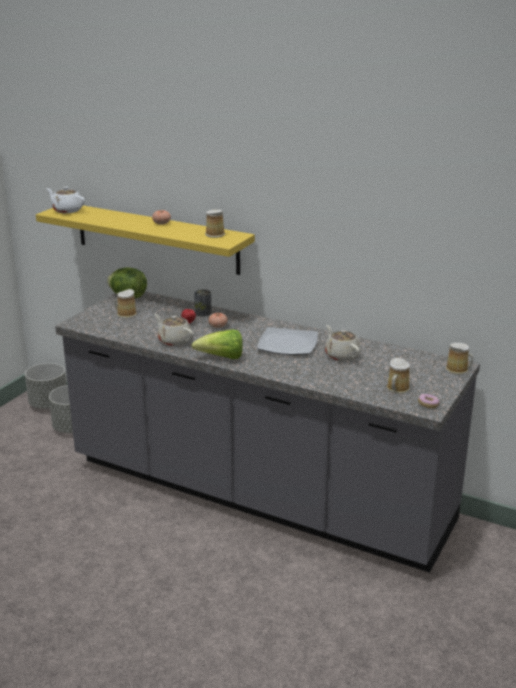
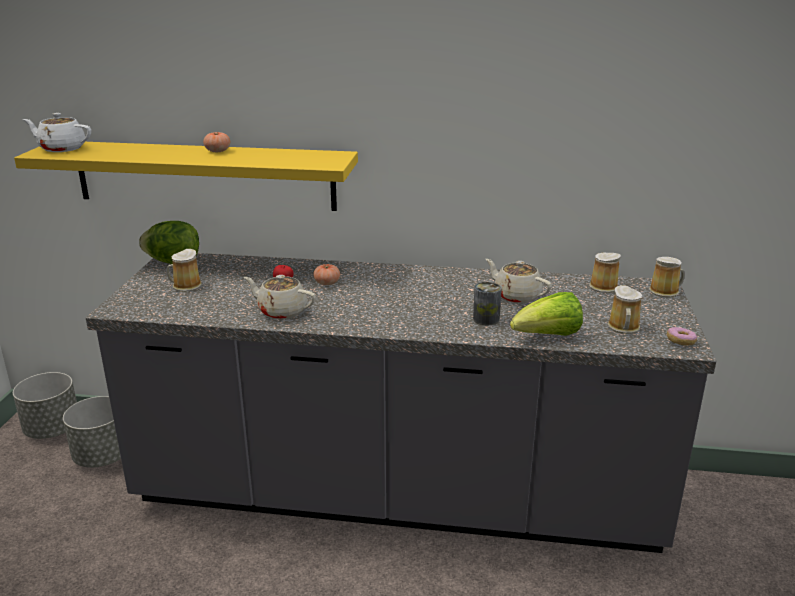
camera: 20 degrees left, 0 degrees up
lettuce [191,329,243,359] -> lettuce moved to [510,292,583,336]
can [194,290,212,317] -> can moved to [473,282,502,325]
mug [205,210,225,238] -> mug moved to [589,253,621,293]
plate [257,327,318,355] -> none

